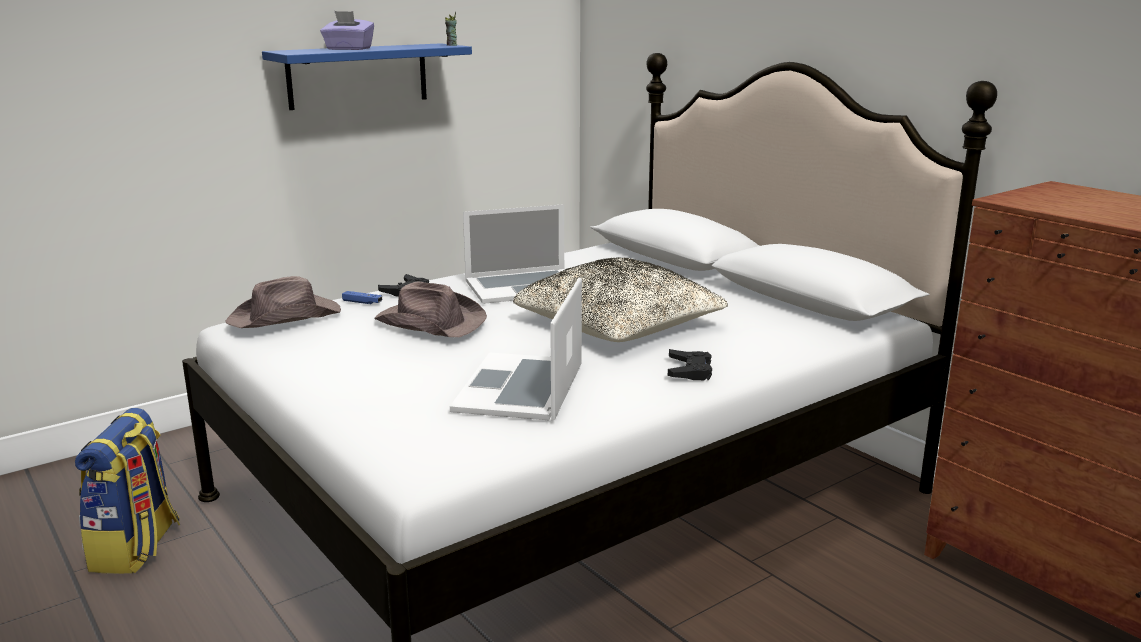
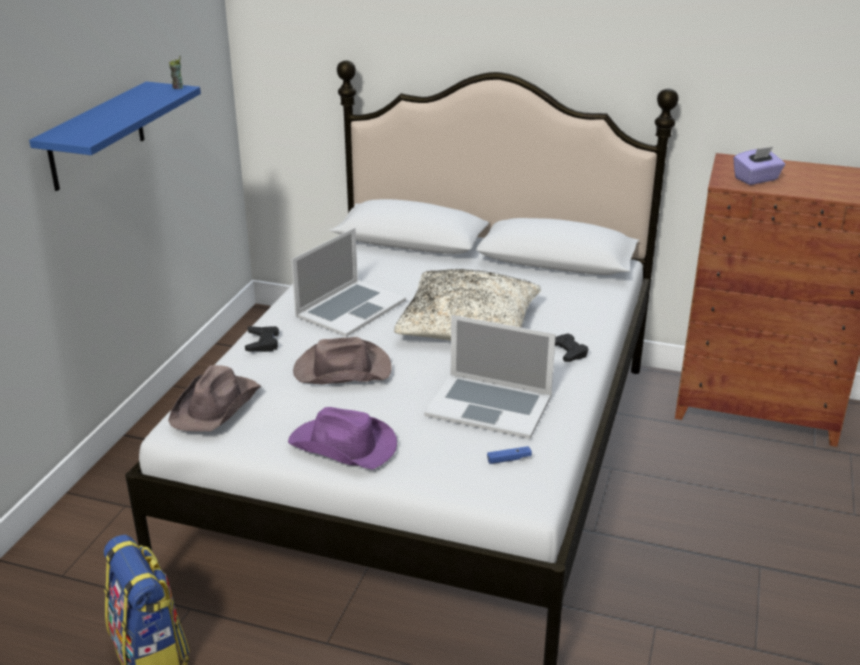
camera: 35 degrees left, 10 degrees up
purple tissue box [320,11,374,50] -> purple tissue box moved to [734,147,785,185]
blue game controller [342,291,382,304] -> blue game controller moved to [487,446,532,464]
laptop [450,278,582,421] -> laptop turned 45 degrees counterclockwise [424,315,556,439]
none -> purple hat [288,407,397,470]

